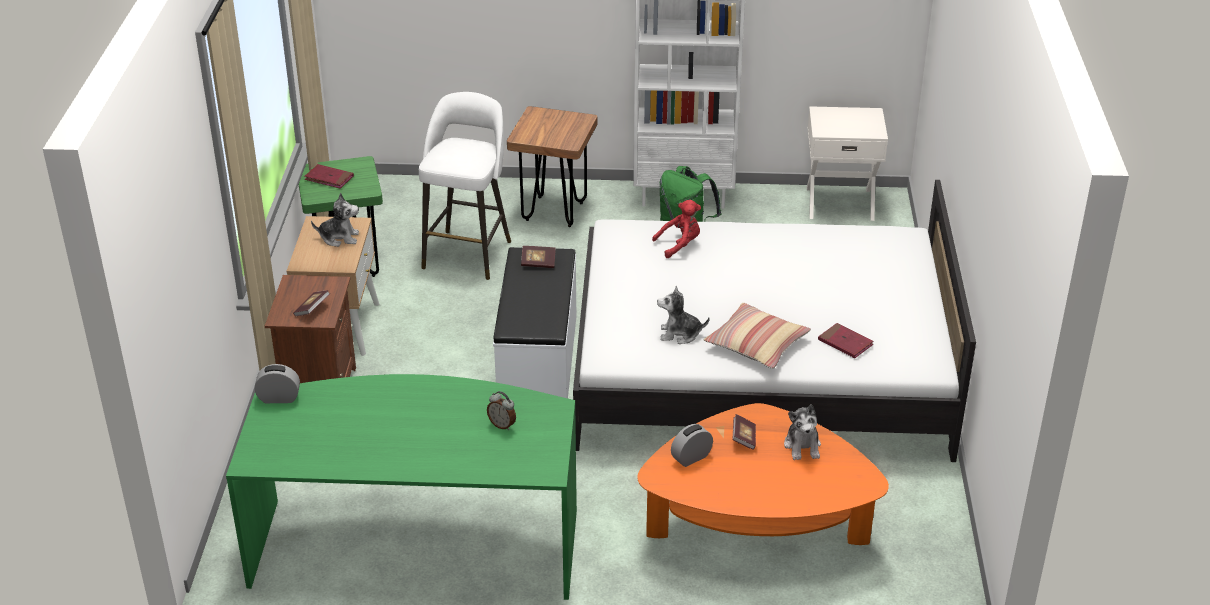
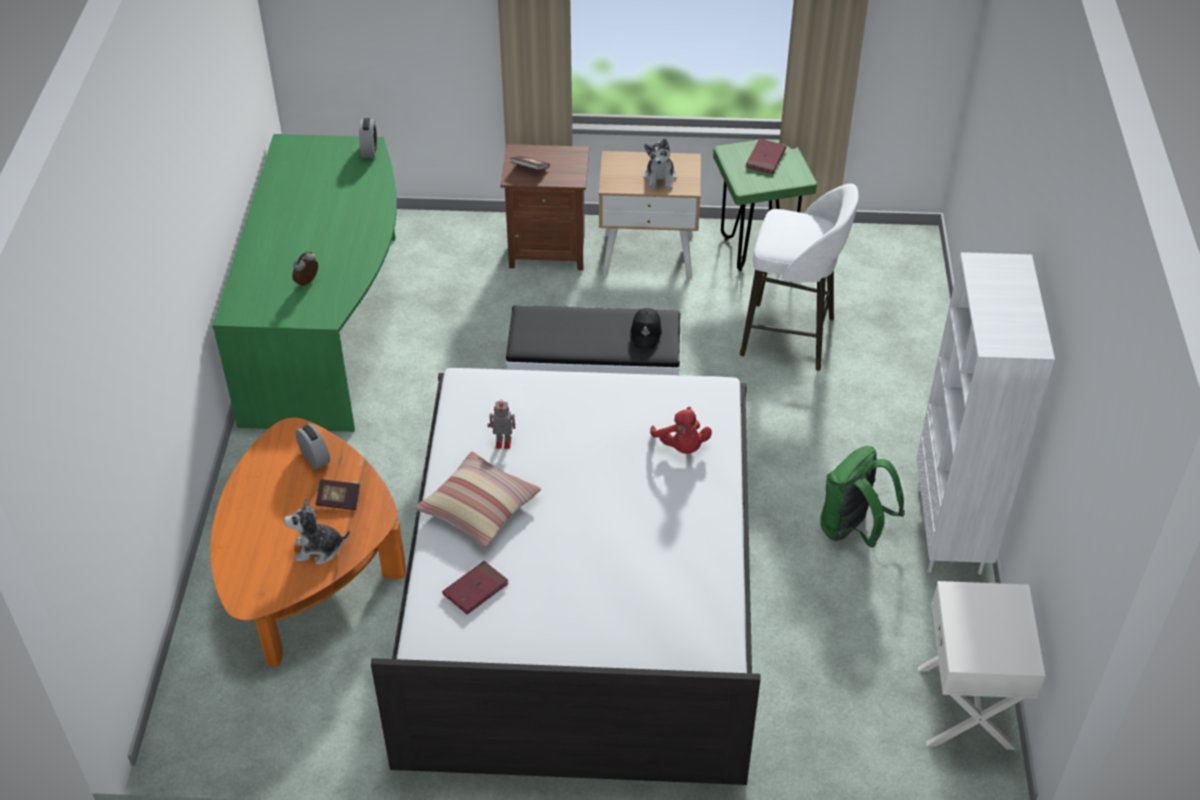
camera: 90 degrees right, 10 degrees up
brown stool [507,106,597,227] -> none
book [521,246,556,268] -> black cap [630,308,662,349]
plush toy [657,286,709,344] -> toy robot [487,400,515,449]

